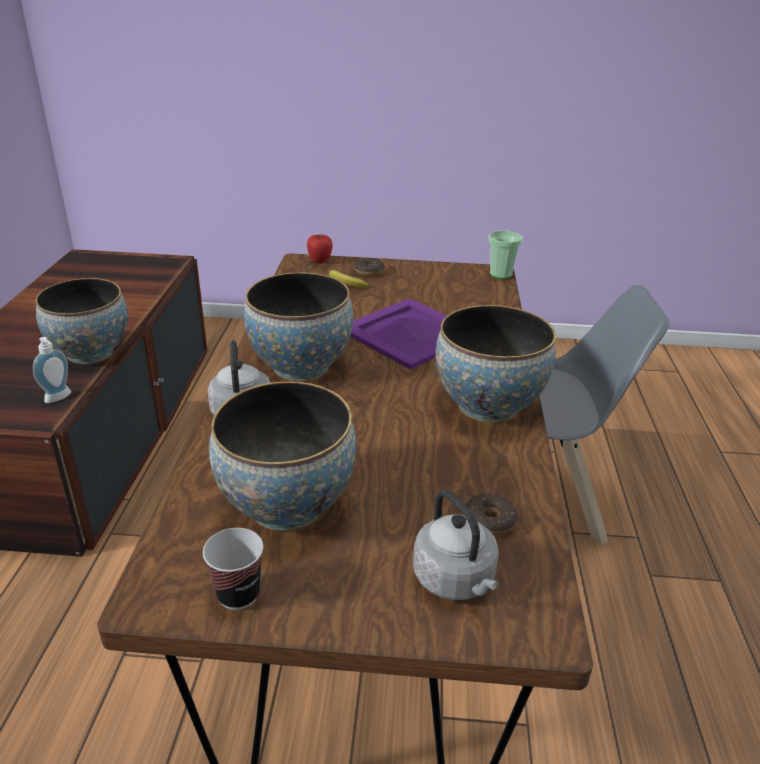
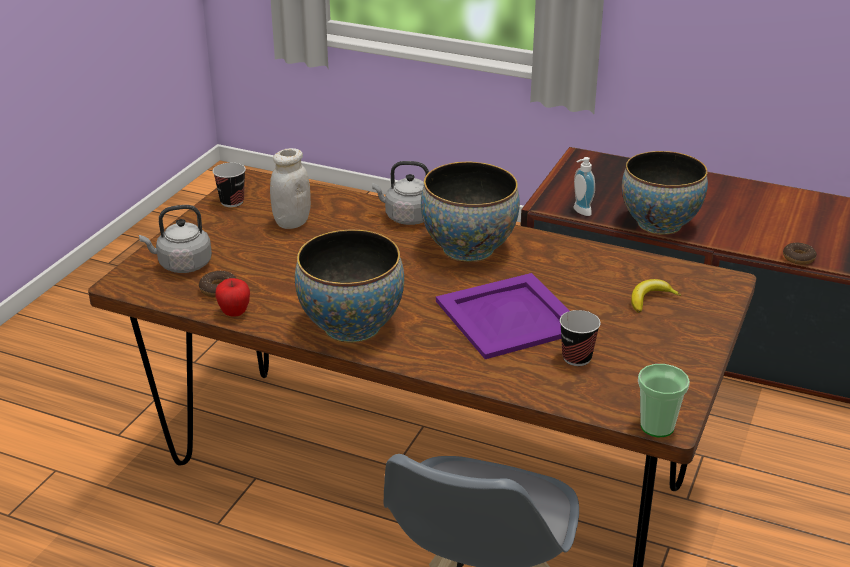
camera: 110 degrees right, 0 degrees up
bowl [209,382,356,531] -> white jar [270,148,311,229]
apple [307,234,333,263] -> apple moved to [215,278,250,317]
donut [354,258,385,276] -> donut moved to [783,243,817,265]
none -> cup [560,310,601,366]

